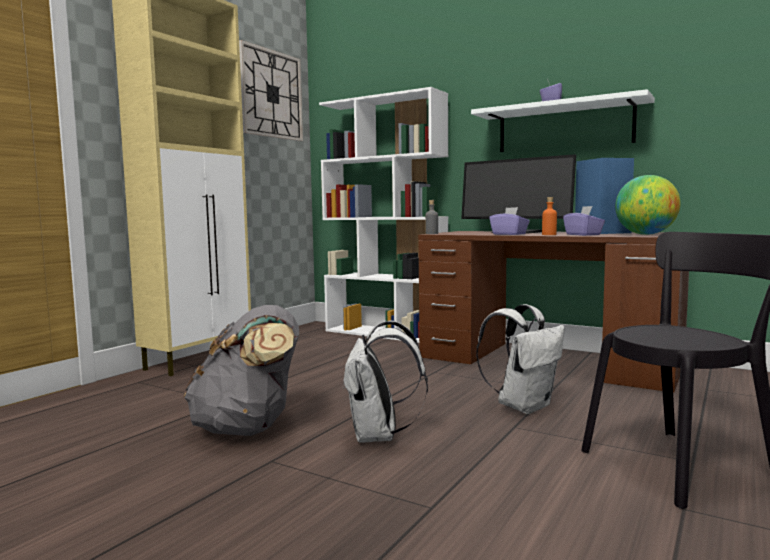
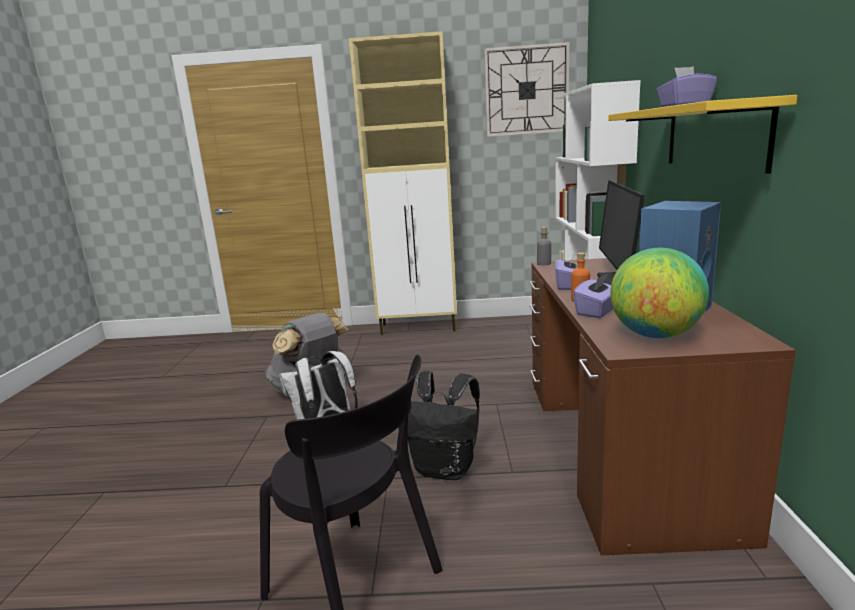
camera: 60 degrees right, 10 degrees up
white shelf [471,89,655,152] -> yellow shelf [608,95,798,174]
white backpack [476,304,565,414] -> black backpack [398,371,480,480]

